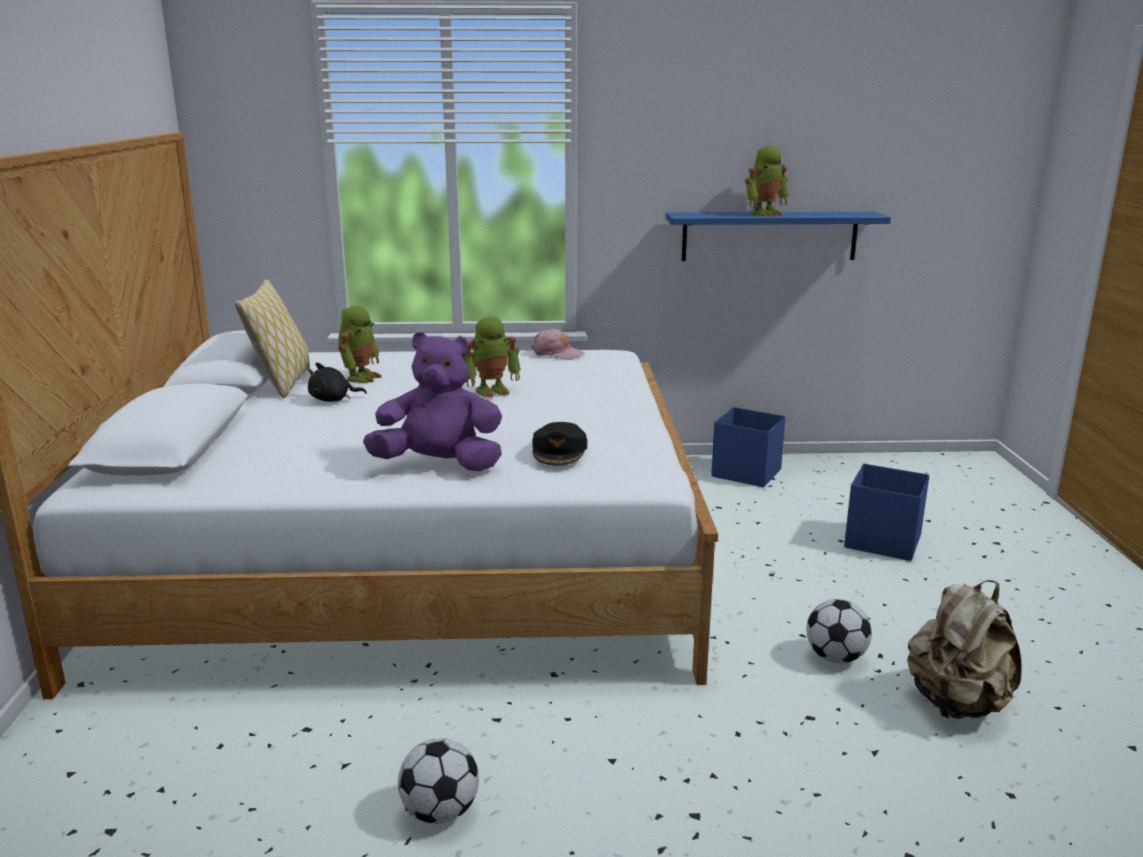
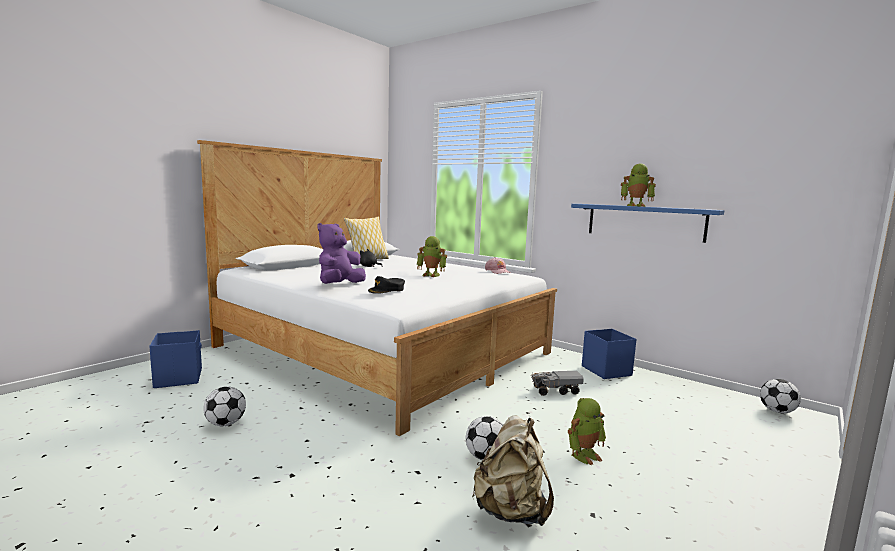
camera: 40 degrees right, 10 degrees down
toy robot [338,306,382,383] -> toy robot moved to [568,398,606,465]
purple plush toy [363,332,502,471] -> purple plush toy turned 105 degrees counterclockwise [317,223,366,284]
blue storage box [844,464,929,561] -> blue storage box moved to [149,330,202,388]
none -> toy truck [531,371,584,396]
none -> football [760,379,801,413]

